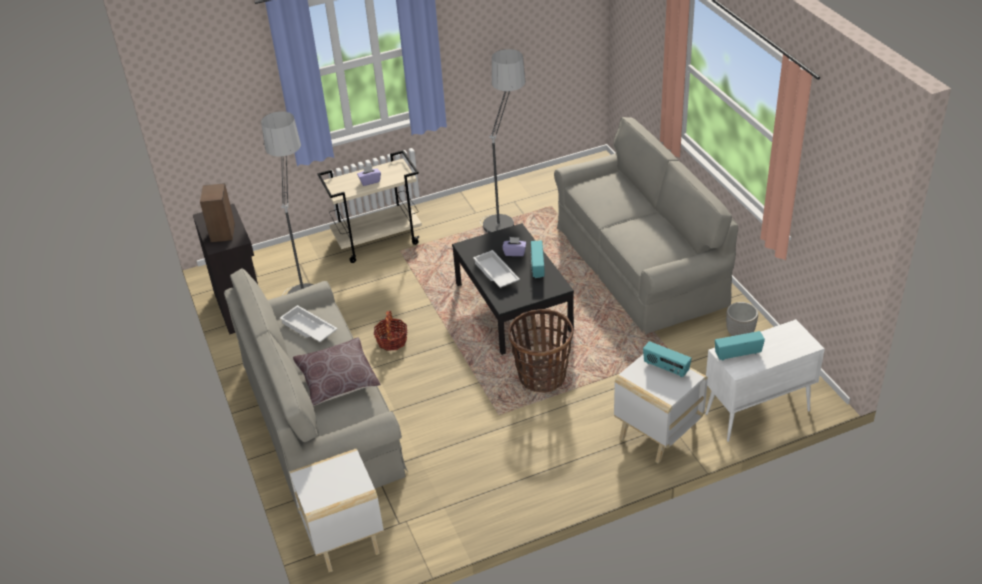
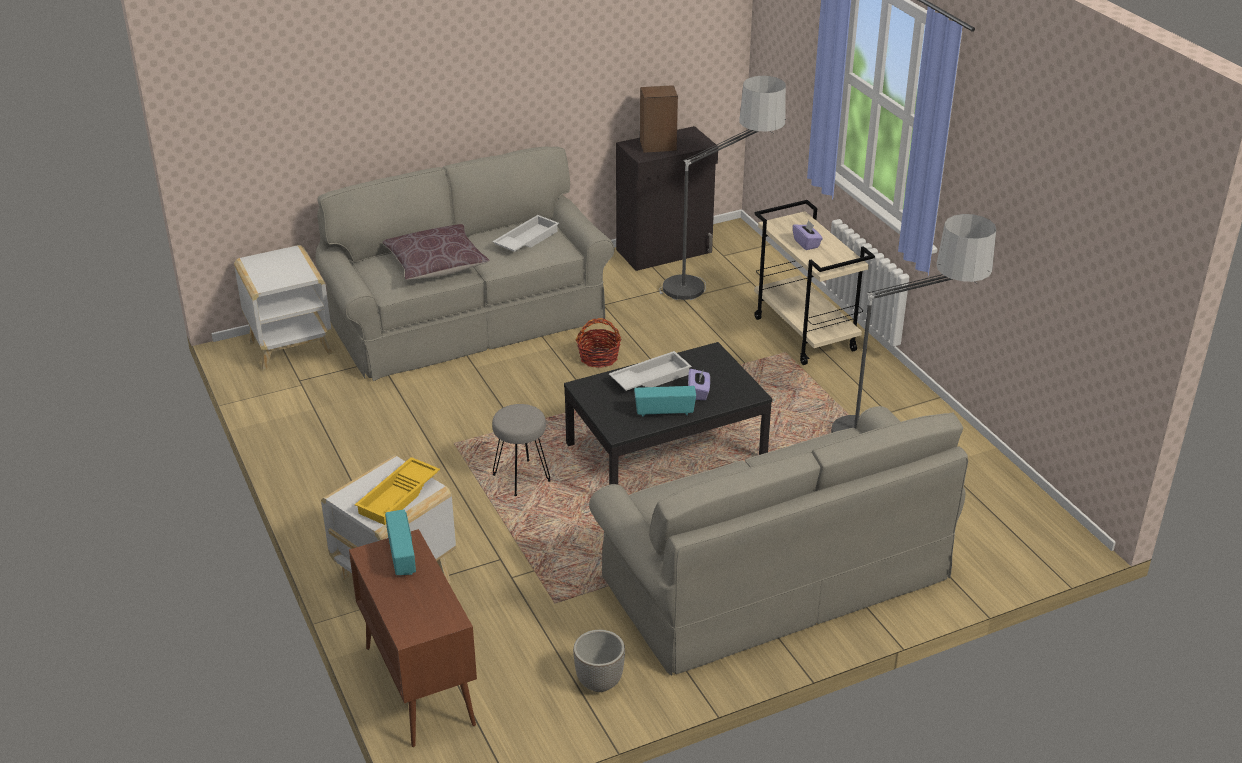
camera: 85 degrees right, 5 degrees down
basket [508,309,574,392] -> grey stool [492,404,550,496]
radio [643,341,692,377] -> yellow tray [355,457,440,525]
white cabinet [705,319,825,442] -> brown cabinet [349,529,477,747]

